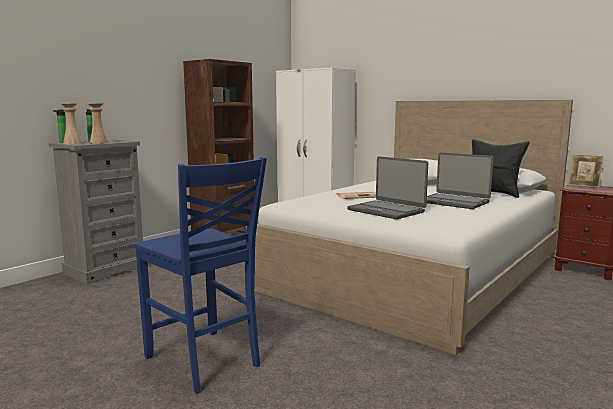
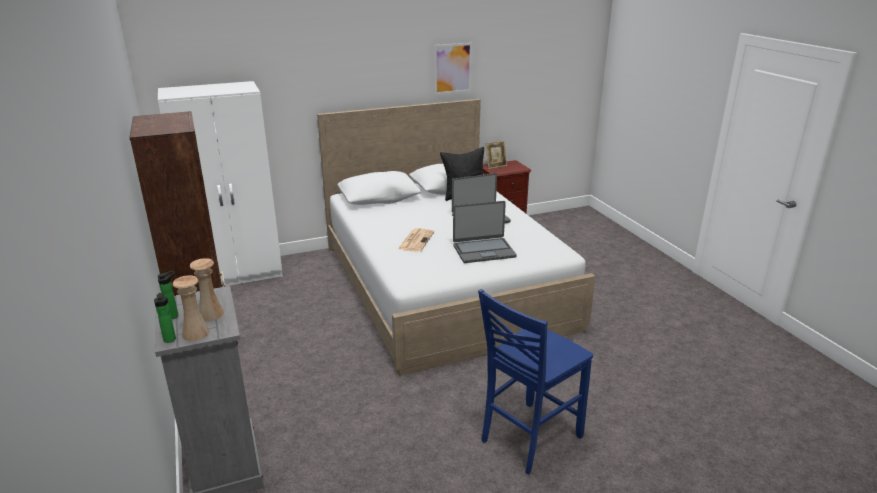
camera: 60 degrees left, 15 degrees up
blue chair [134,157,267,394] -> blue chair turned 150 degrees clockwise [478,289,593,474]
none -> picture [434,43,472,94]

